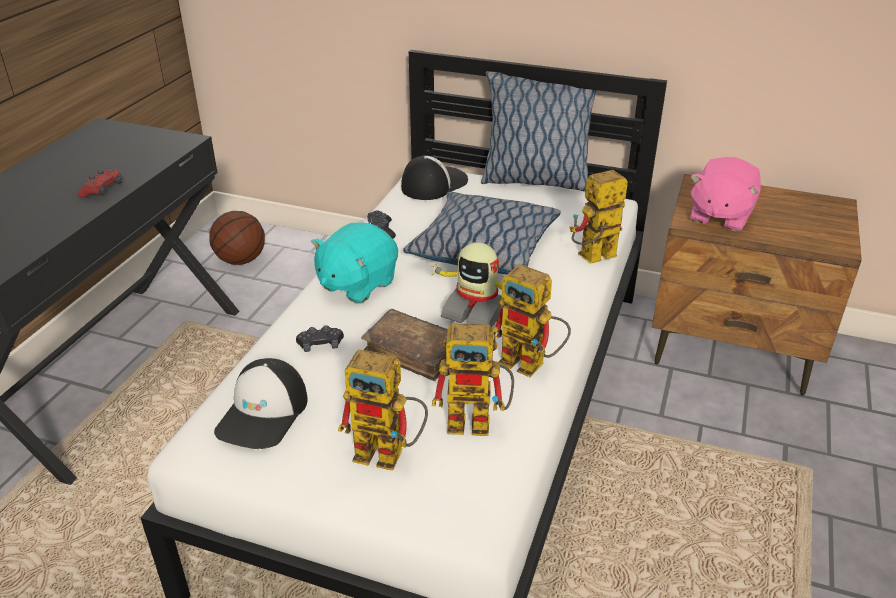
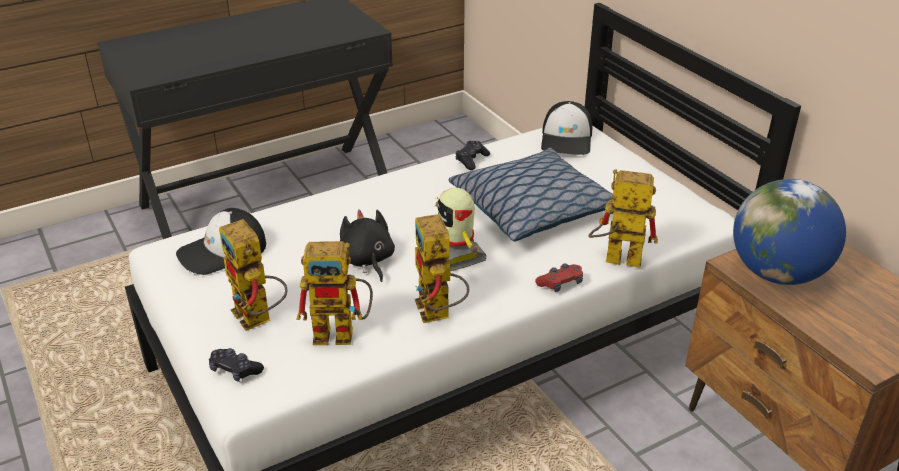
camera: 40 degrees right, 0 degrees up
red game controller [78,169,122,198] -> red game controller moved to [535,264,583,292]
basketball [209,211,265,265] -> none
black game controller [296,325,344,352] -> black game controller moved to [209,348,264,382]
turquoise plush toy [311,222,398,303] -> none
brown book [361,309,448,381] -> black plush toy [340,209,395,282]
cap [401,156,468,200] -> cap turned 105 degrees clockwise [541,101,592,155]
toy robot [432,323,514,436] -> toy robot turned 45 degrees counterclockwise [296,241,373,345]
pillow [481,71,597,192] -> none
pink plush toy [690,157,761,231] -> globe [733,179,846,285]

